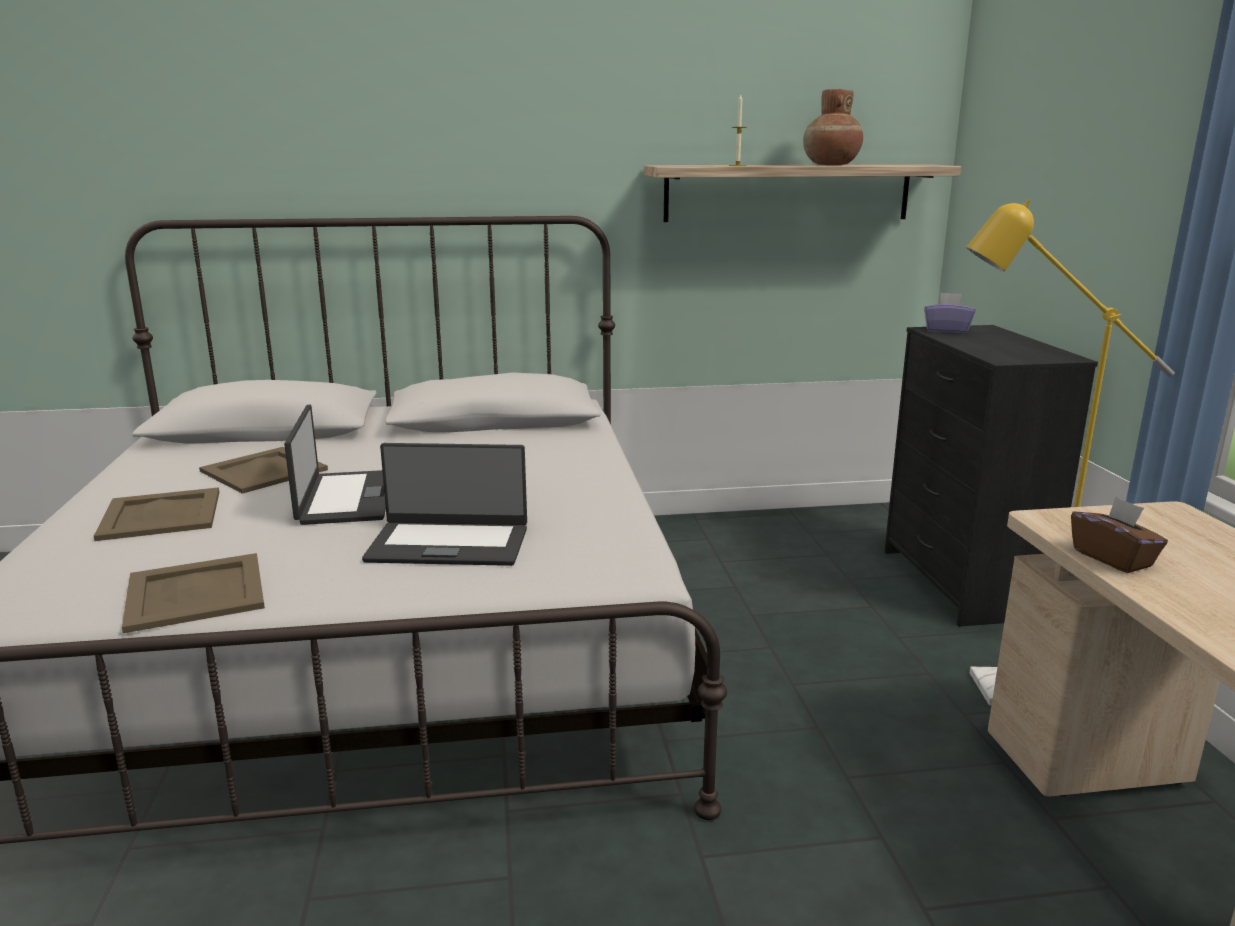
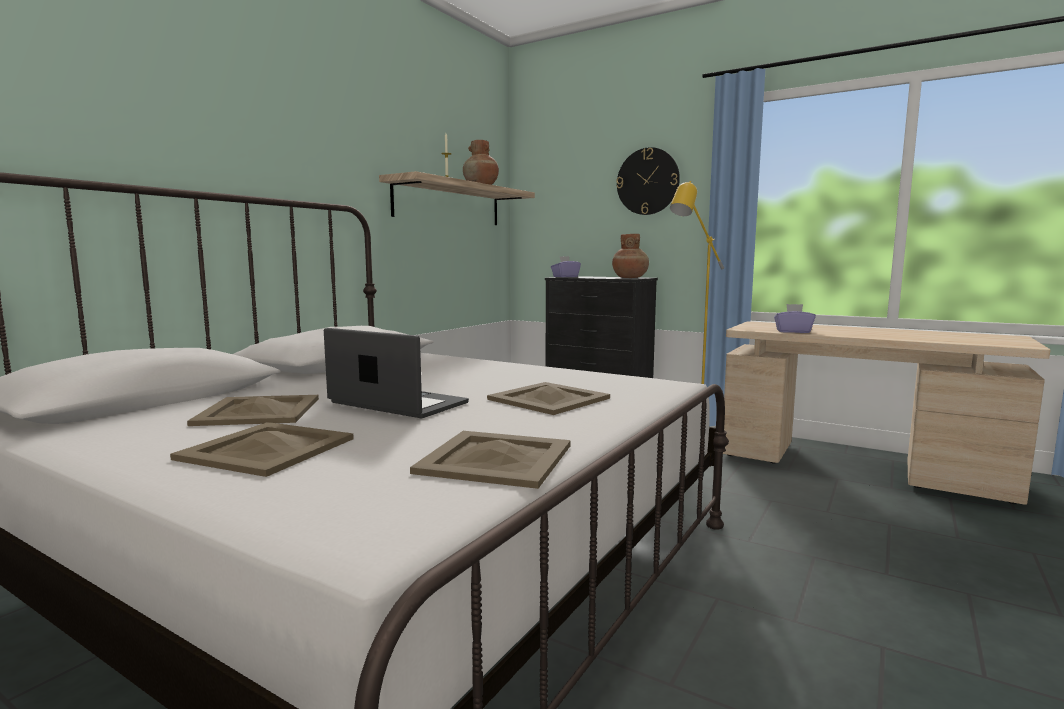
camera: 50 degrees left, 10 degrees down
laptop [362,443,527,566] -> beige tray [487,382,610,415]
brown tissue box [1071,497,1168,573] -> purple tissue box [774,304,816,333]
none -> brown vase [612,234,649,278]
none -> wall clock [616,147,680,215]

